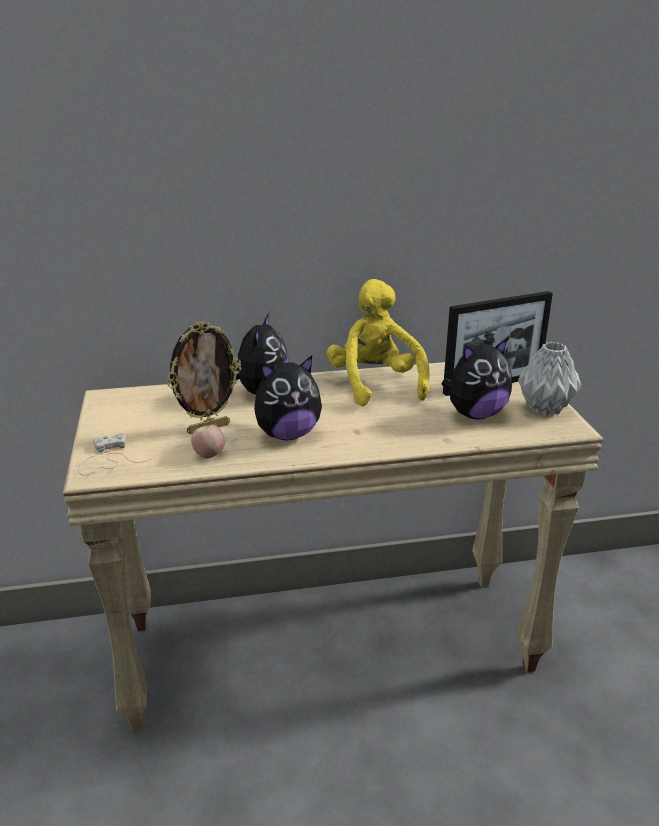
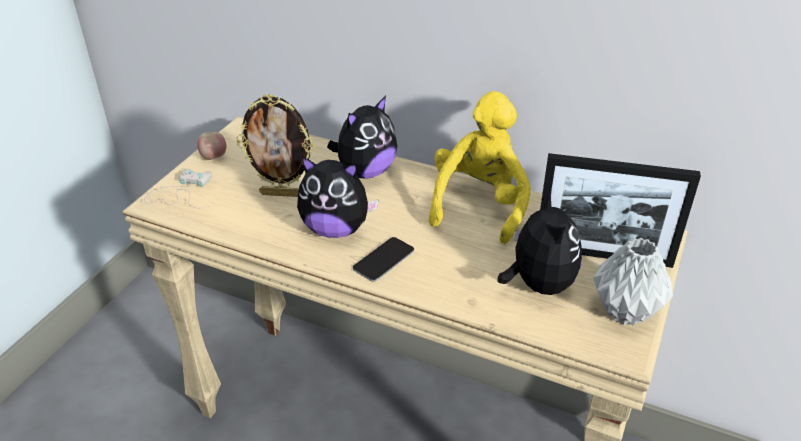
camera: 35 degrees right, 10 degrees up
apple [191,425,225,459] -> apple moved to [197,132,226,160]
plush toy [442,337,512,419] -> plush toy turned 105 degrees counterclockwise [497,191,582,295]
none -> phone [353,237,414,282]

